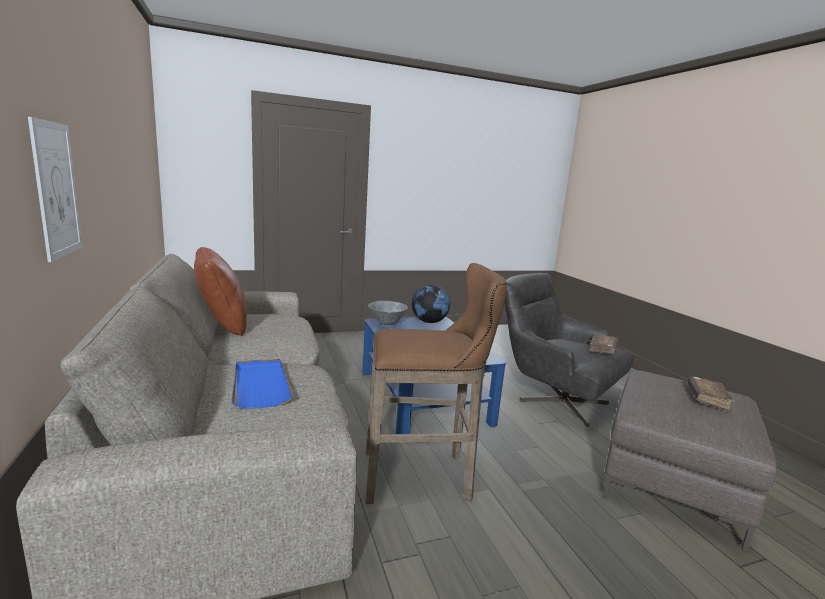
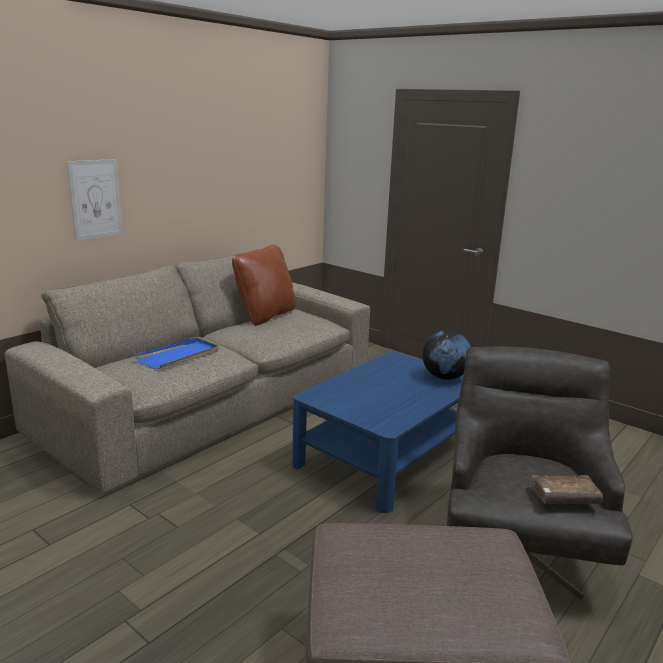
camera: 60 degrees right, 5 degrees up
brown stool [366,263,507,504] -> none
grey bowl [368,301,408,325] -> none
brown book [688,376,735,412] -> none

